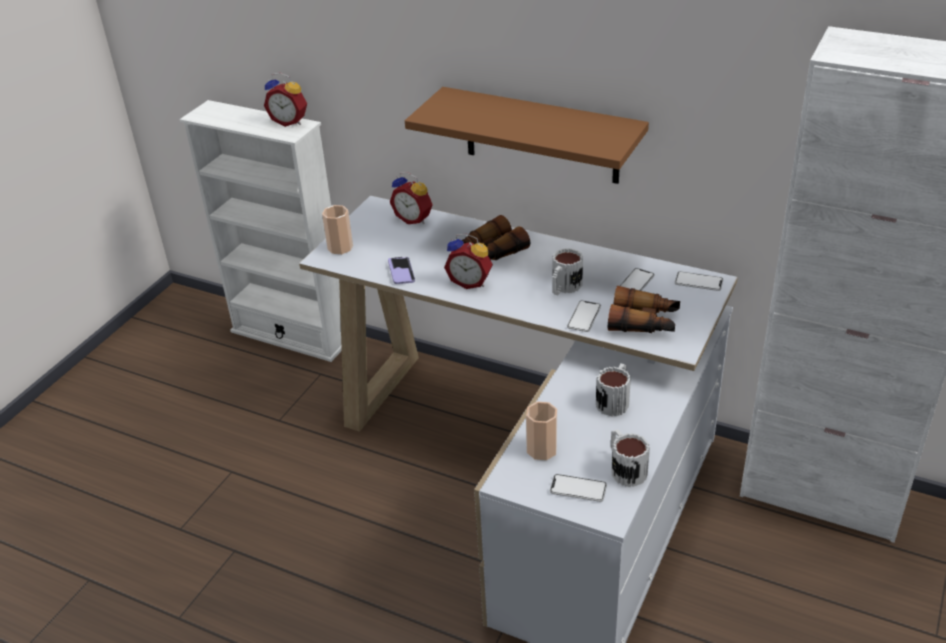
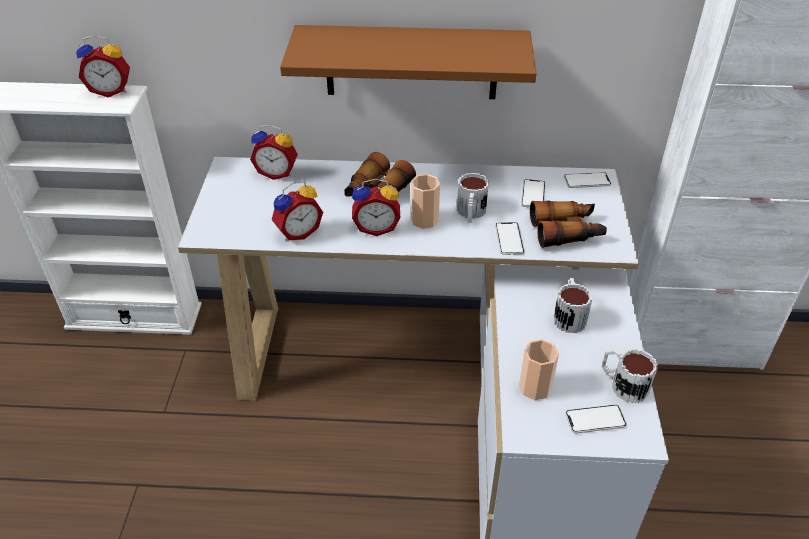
camera: 25 degrees left, 5 degrees up
cup [322,205,353,254] -> cup moved to [411,174,440,229]
phone [388,257,415,284] -> alarm clock [271,181,323,241]

